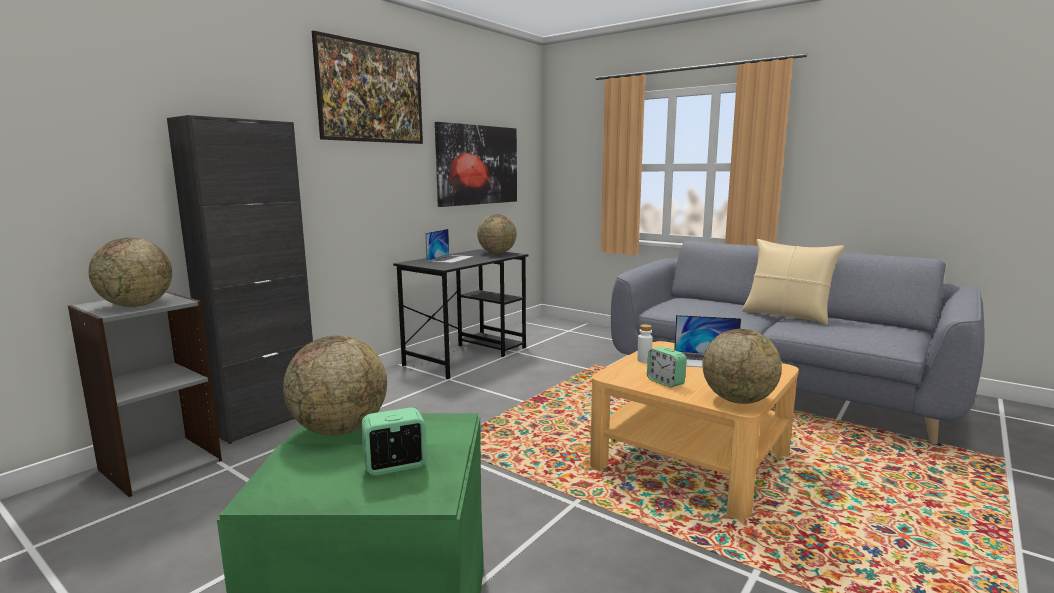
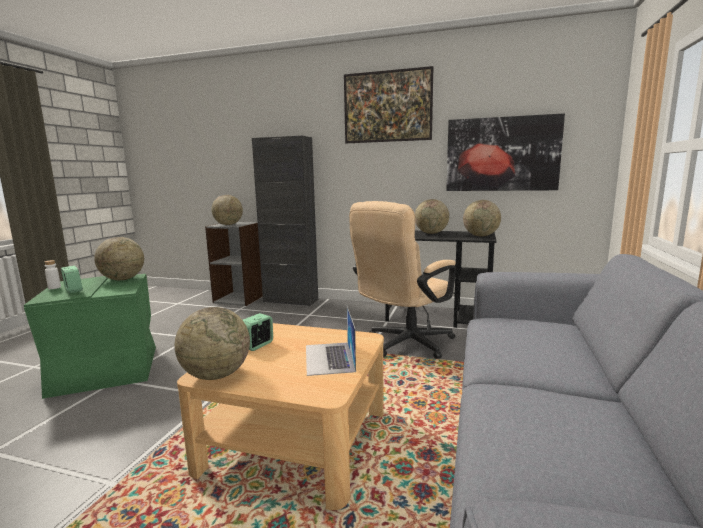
camera: 70 degrees right, 0 degrees up
laptop [425,229,474,263] -> globe [415,199,449,234]
white bottle [637,324,653,363] -> white bottle moved to [44,260,61,289]
beige pillow [742,239,844,325] -> none
none -> beige office chair [349,201,456,359]

